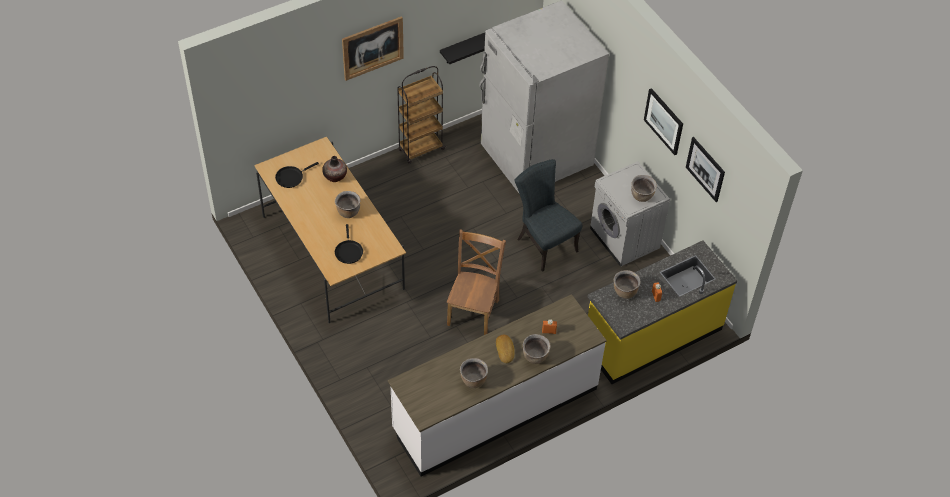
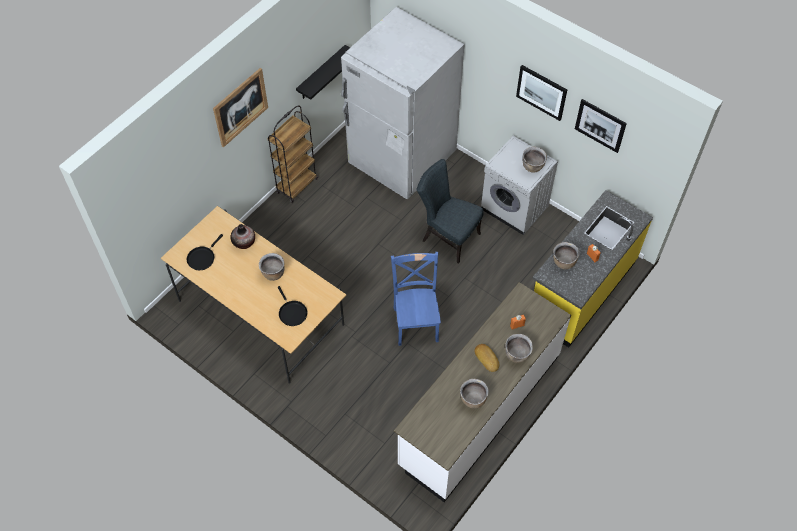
camera: 20 degrees left, 5 degrees up
brown chair [447,230,506,335] -> blue chair [391,252,441,346]

